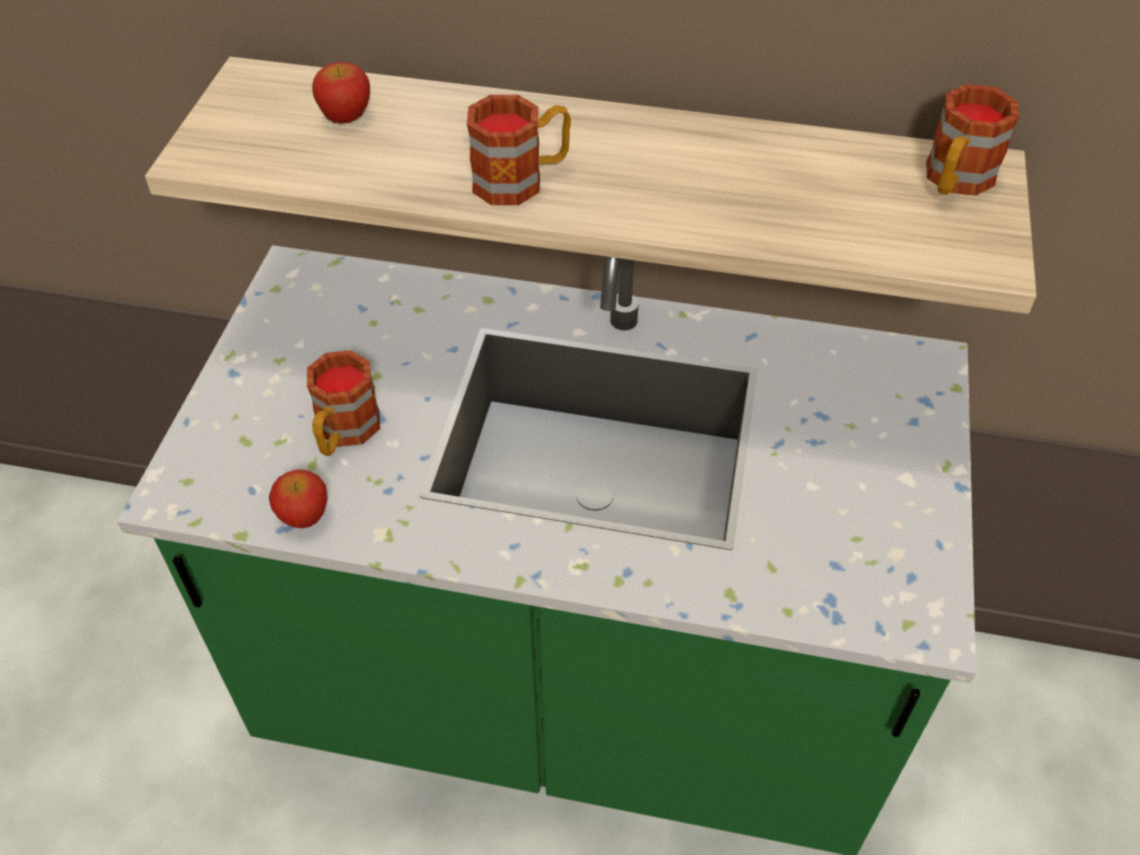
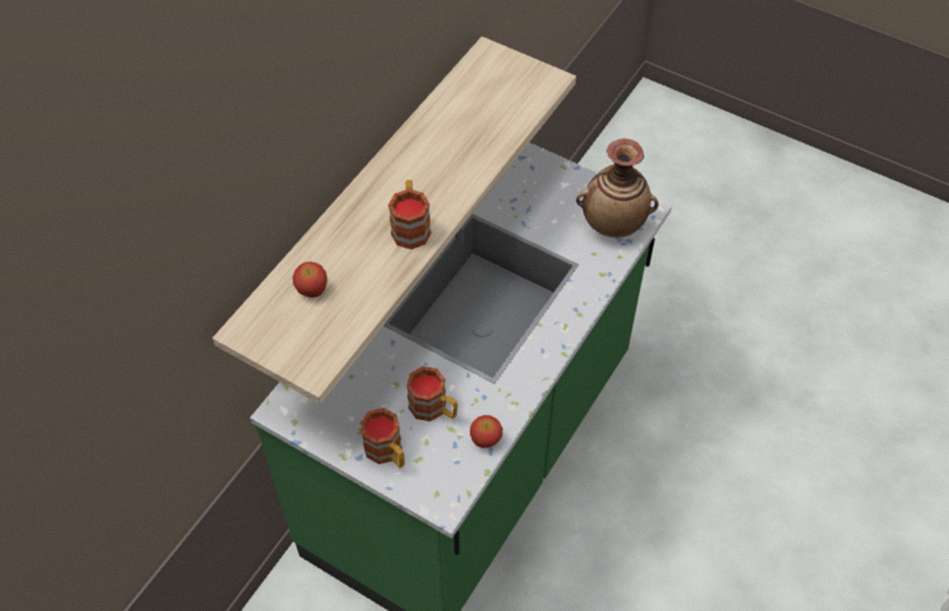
camera: 70 degrees left, 5 degrees up
mug [926,84,1019,196] -> mug moved to [360,408,405,468]
none -> vase [576,138,659,238]

